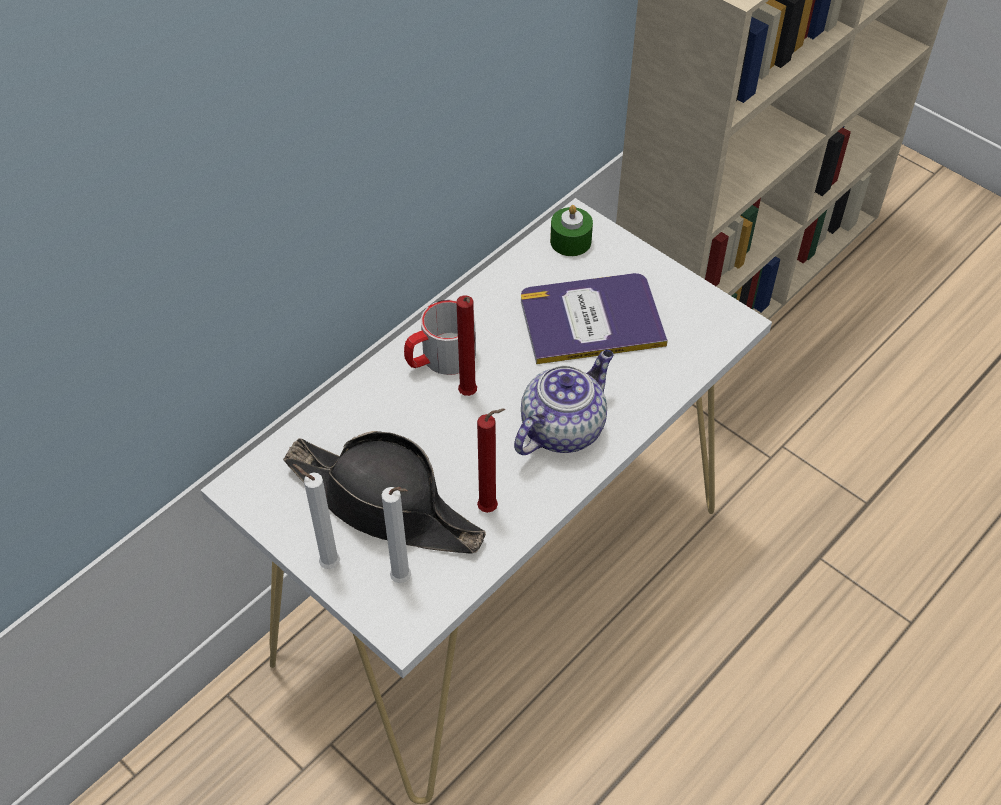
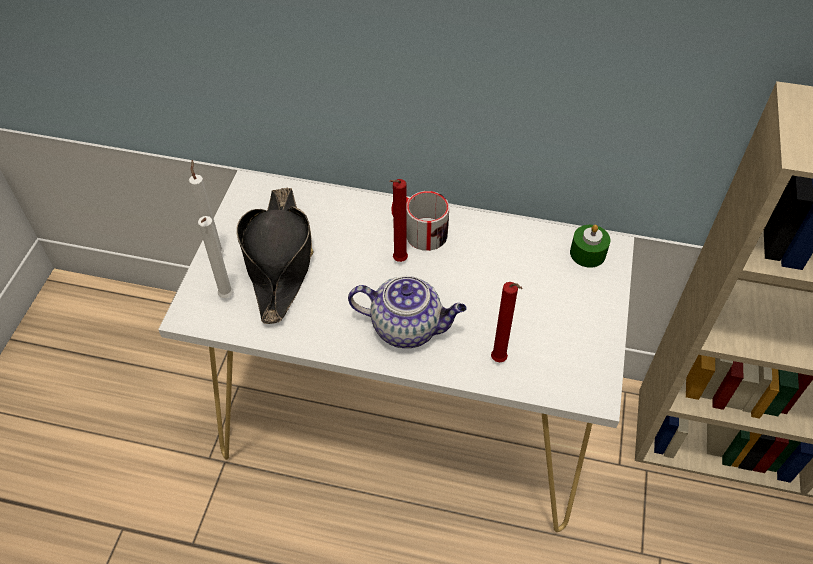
camera: 60 degrees right, 0 degrees up
red candle [477,409,505,513] -> red candle moved to [491,282,523,362]
book [521,273,668,364] -> none

